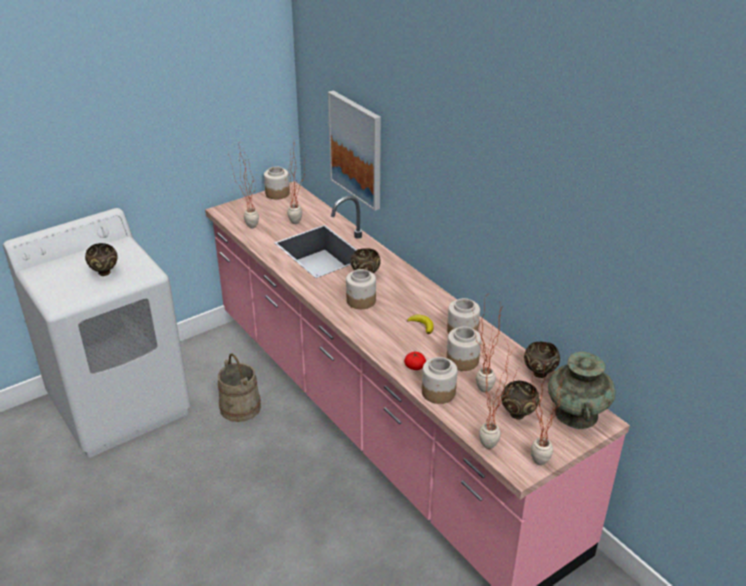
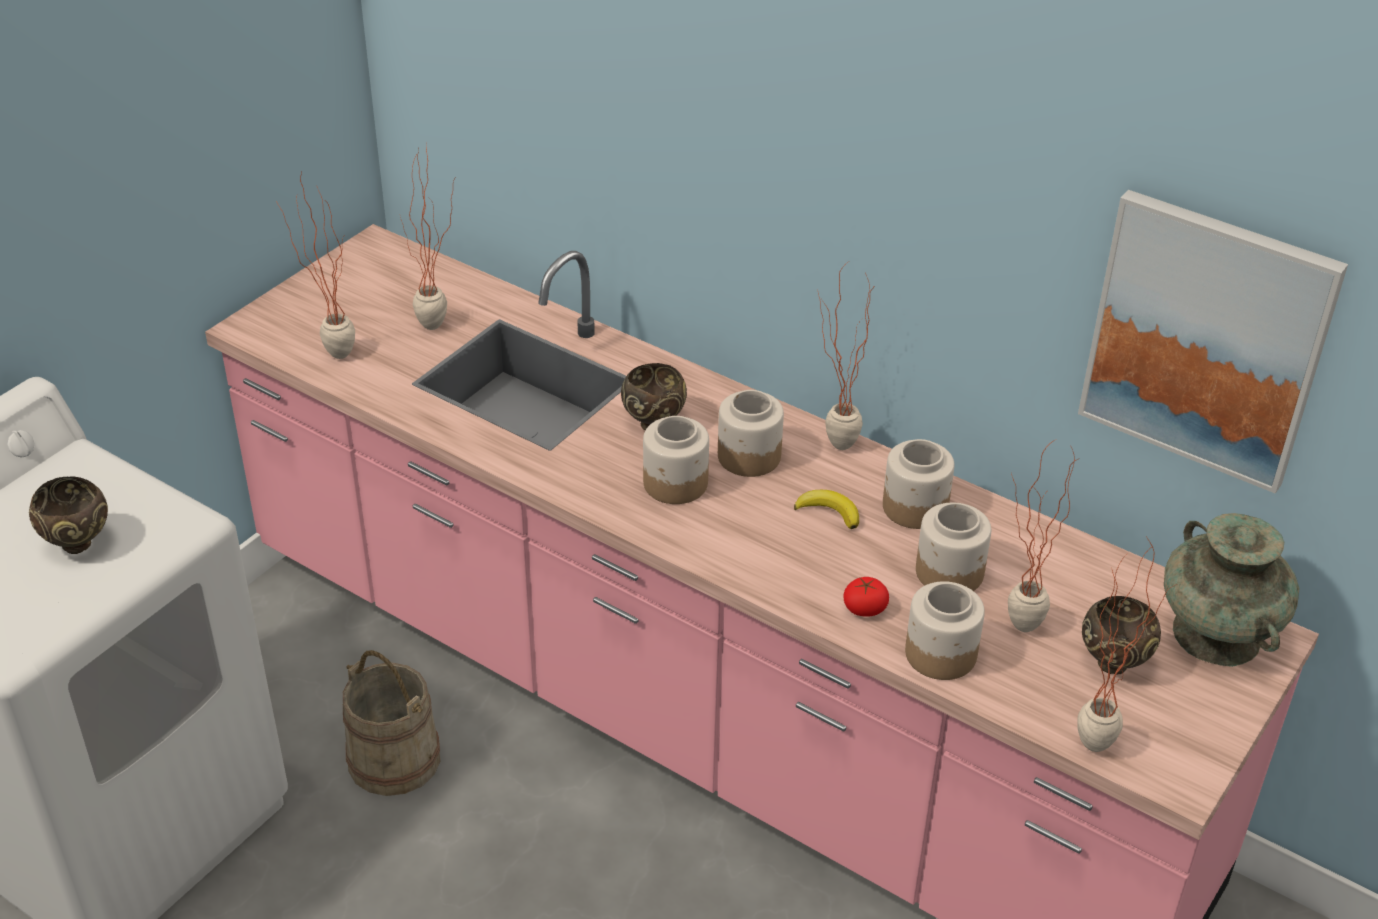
camera: 20 degrees left, 5 degrees up
jar [264,166,290,199] -> jar moved to [718,390,784,477]
picture [328,90,381,211] -> picture moved to [1078,190,1348,494]
brown bowl [524,342,560,378] -> none
potted plant [530,361,563,465] -> potted plant moved to [818,262,874,450]

